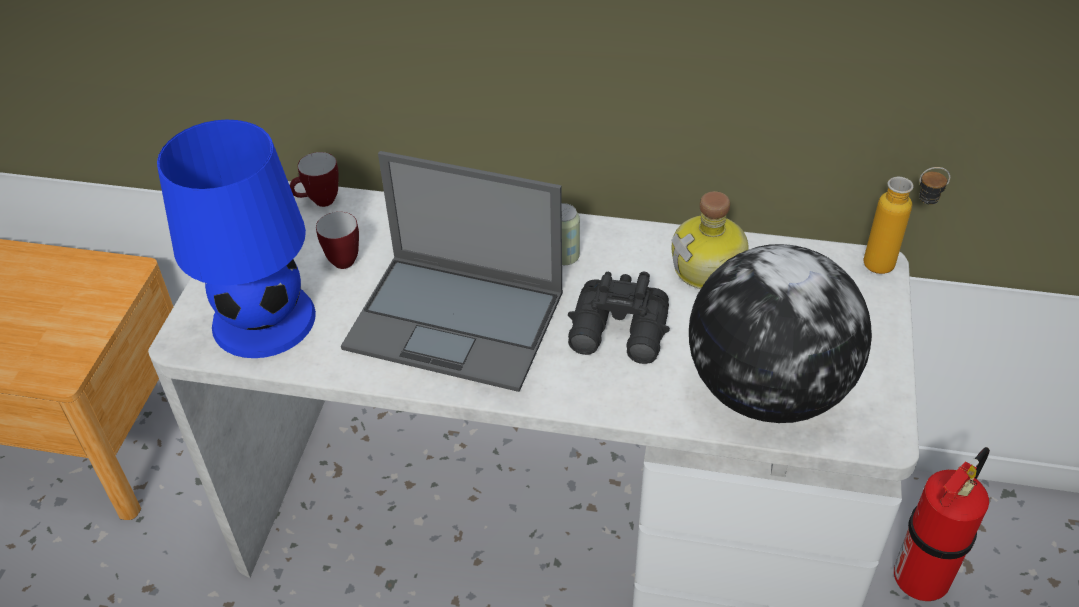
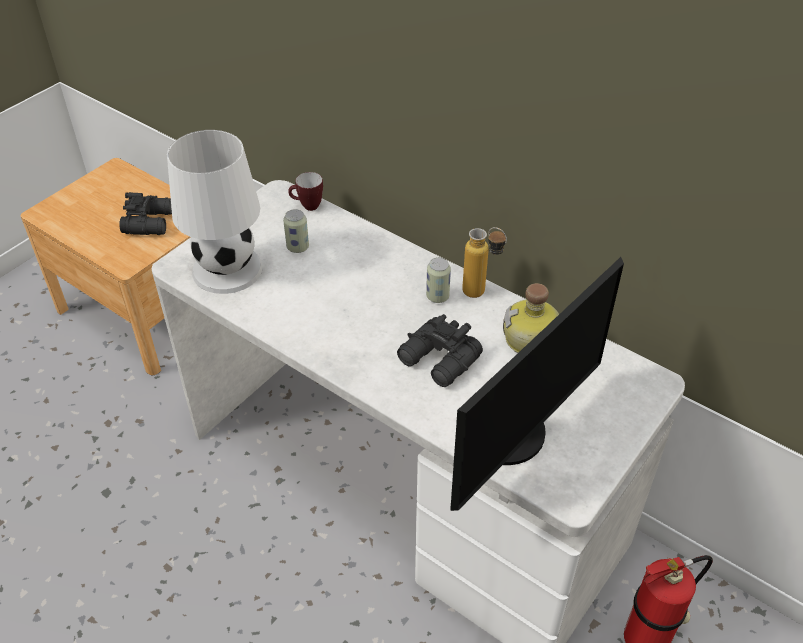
camera: 25 degrees right, 0 degrees up
blue table lamp [157,120,316,358] -> white table lamp [167,130,263,294]
mug [316,212,359,269] -> can [283,209,309,253]
laptop [341,151,563,392] -> none
globe [689,244,872,423] -> monitor [450,257,624,511]
bottle [864,167,950,274] -> bottle moved to [462,227,507,298]
none -> black binoculars [119,192,172,235]

